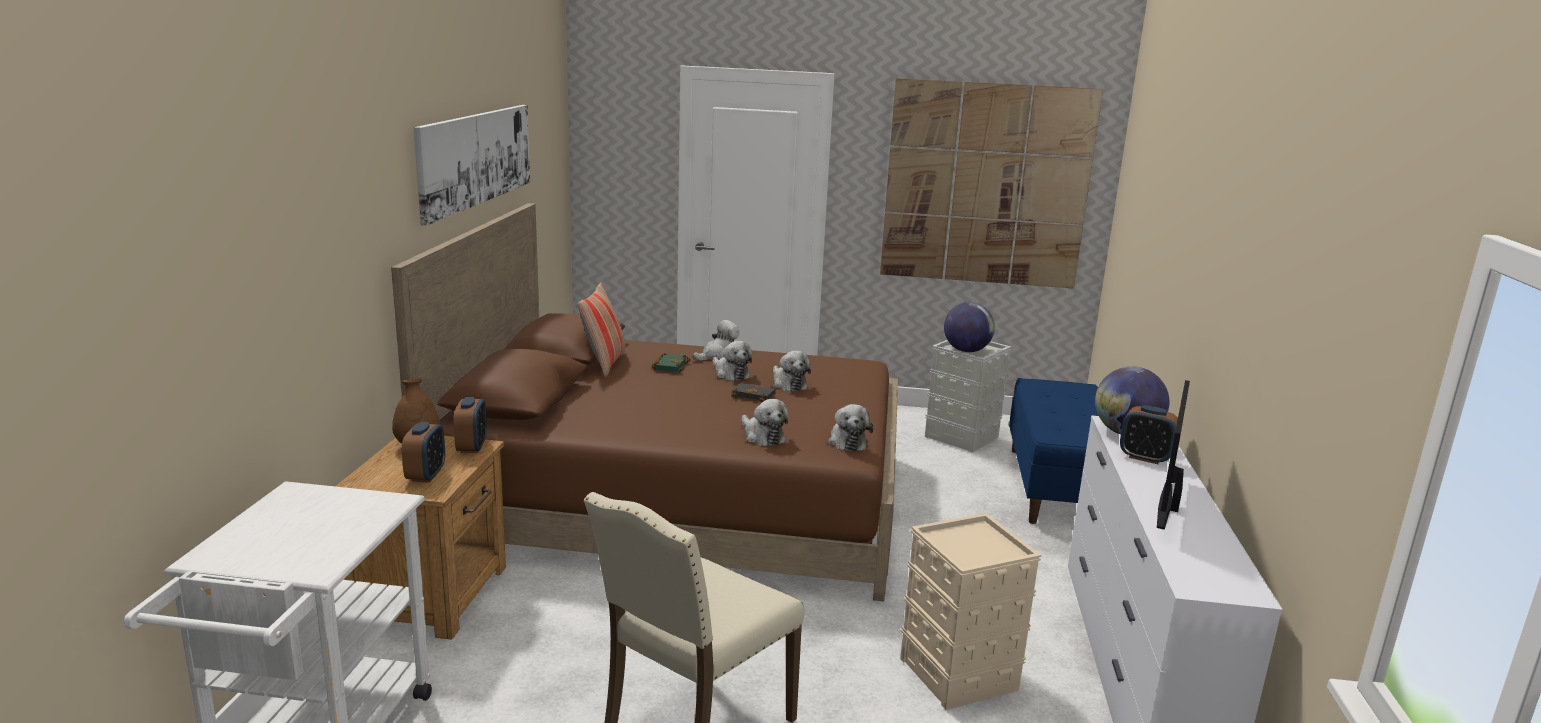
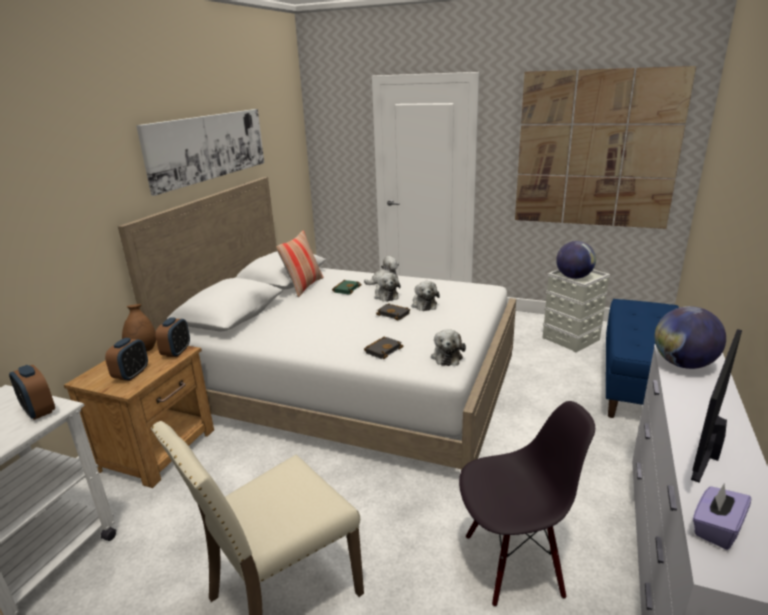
camera: 15 degrees right, 5 degrees up
brown bed [391,203,898,601] -> white bed [118,177,516,471]
plush toy [742,399,789,446] -> black book [364,337,404,359]
beige storage box [900,513,1041,710] -> black chair [459,401,595,607]
alarm clock [1120,405,1178,464] -> alarm clock moved to [9,365,55,420]
none -> purple tissue box [693,484,751,550]

